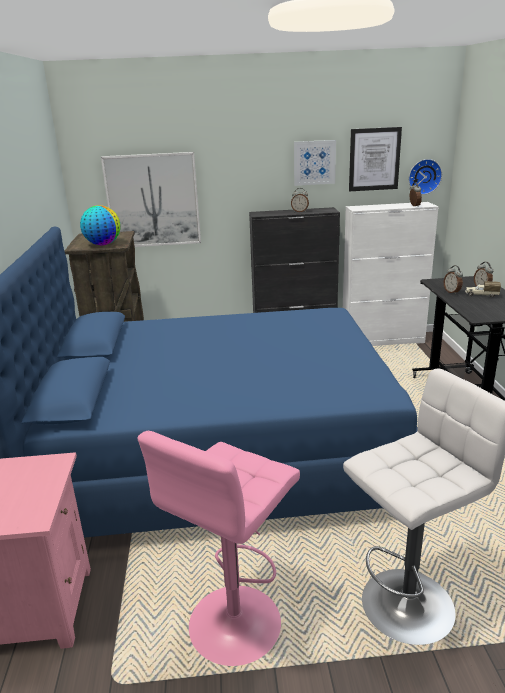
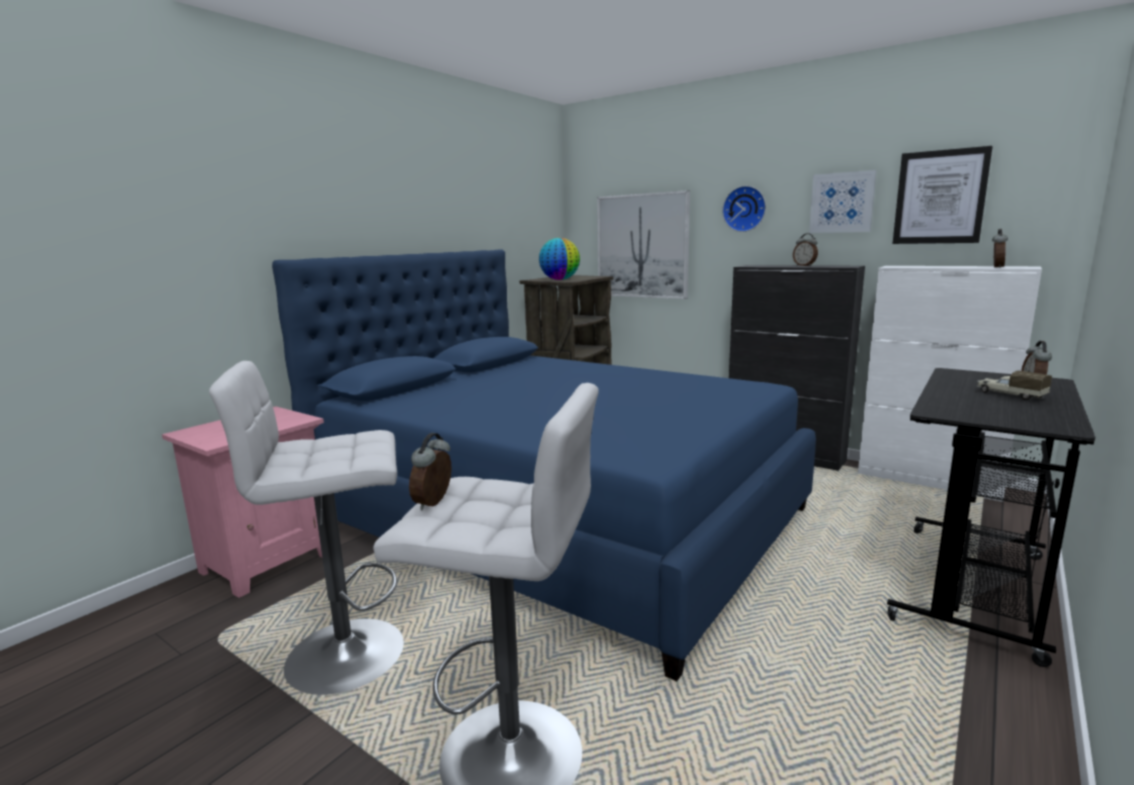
camera: 40 degrees right, 10 degrees down
pink stool [138,431,300,666] -> white stool [209,361,404,695]
wall clock [409,159,442,195] -> wall clock moved to [722,186,766,232]
alarm clock [444,265,463,294] -> alarm clock moved to [409,433,452,510]

